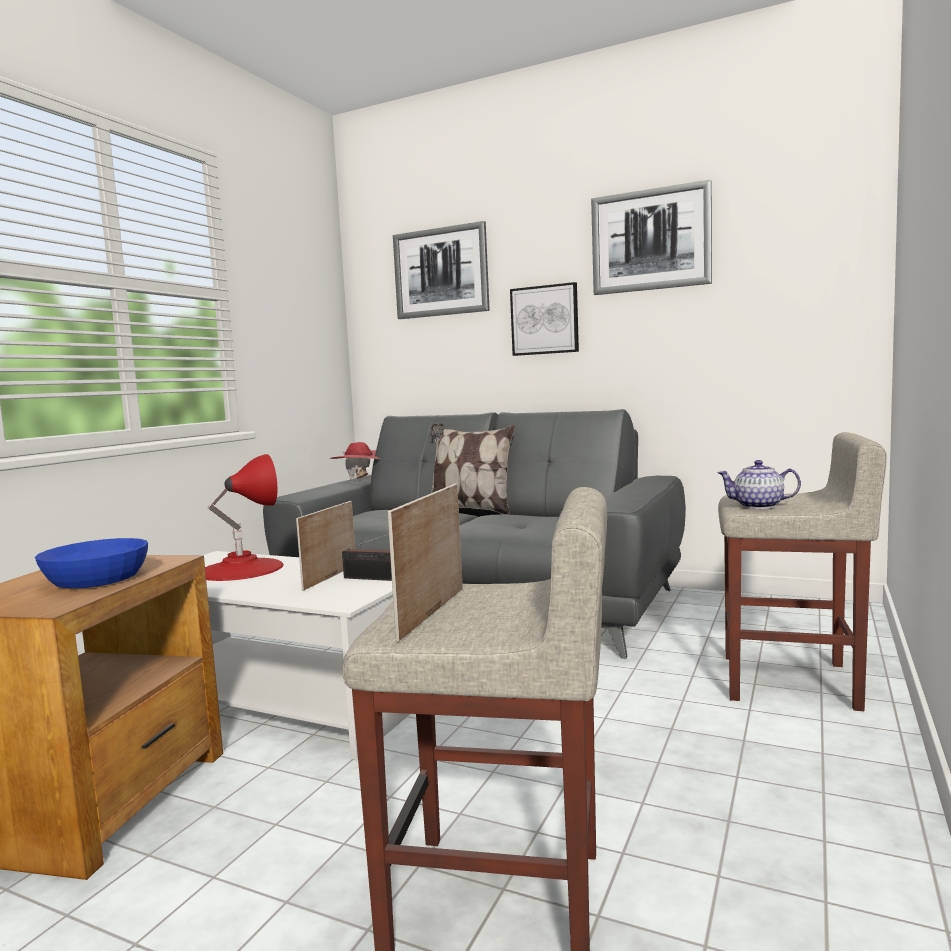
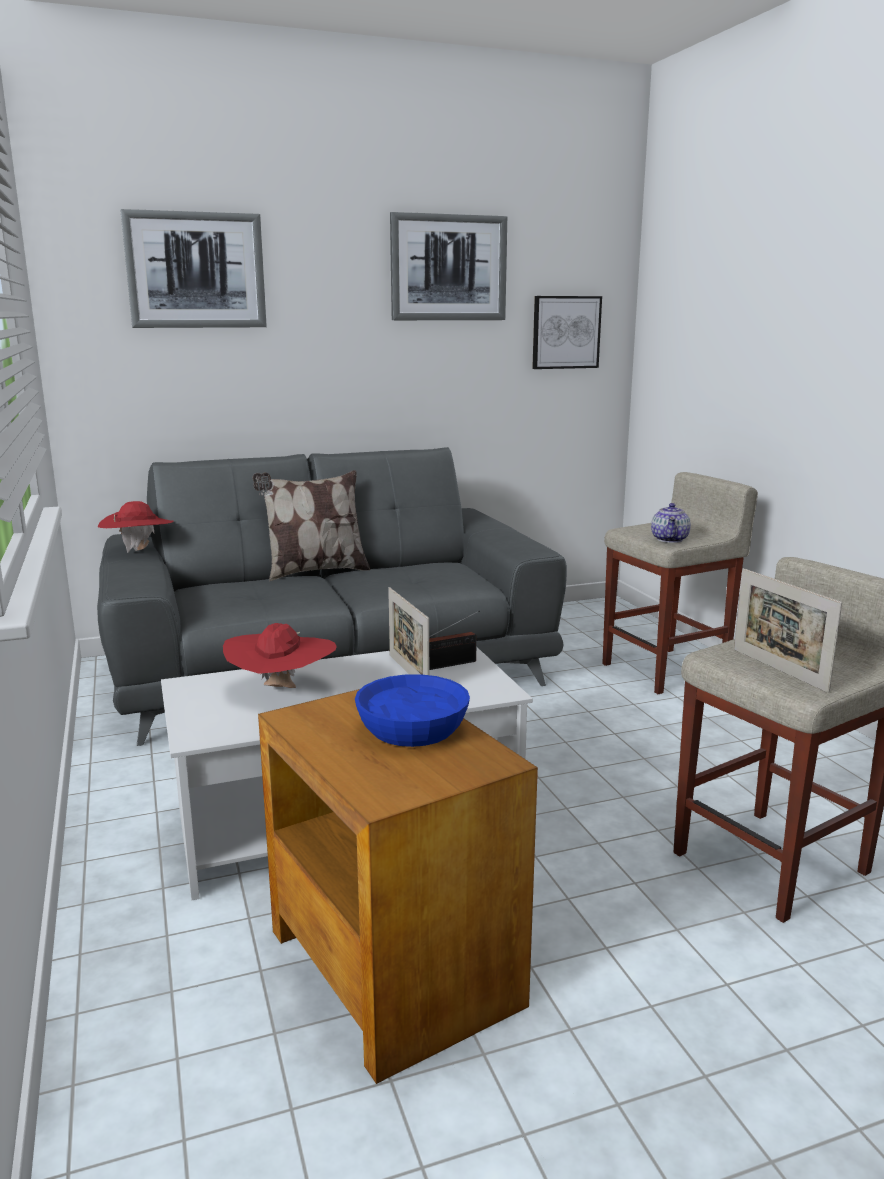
camera: 45 degrees left, 10 degrees up
red table lamp [205,454,284,581] -> red hat [223,623,337,688]
picture [510,282,579,356] -> picture moved to [532,296,602,369]
teapot [717,460,801,509] -> teapot turned 45 degrees counterclockwise [651,503,691,543]

